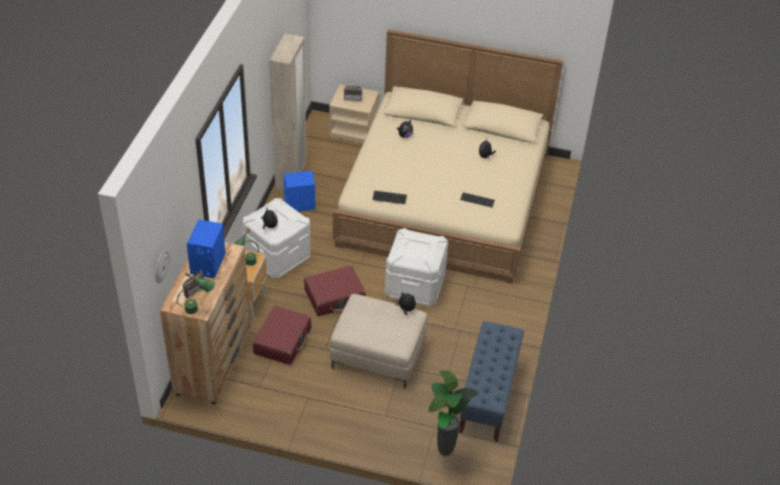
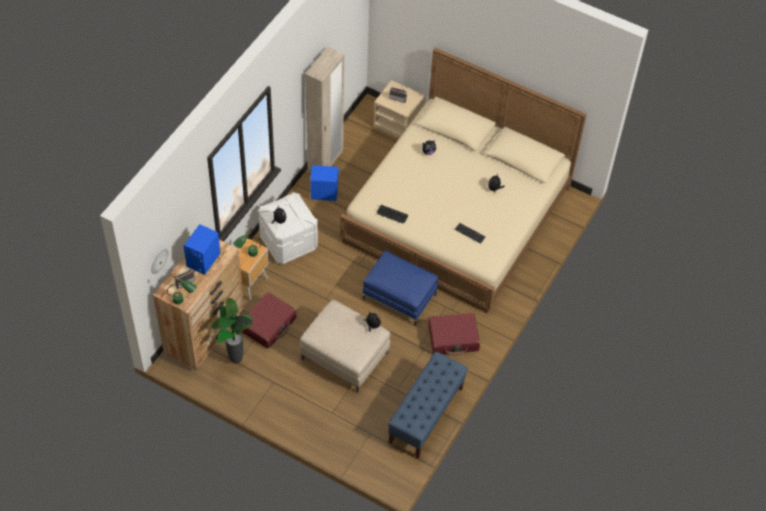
camera: 15 degrees right, 10 degrees up
red suitcase [304,265,366,316] -> red suitcase moved to [428,313,480,355]
white storage box [385,228,449,307] -> blue ottoman [363,251,438,326]
potted plant [428,370,479,456] -> potted plant moved to [212,298,254,364]

